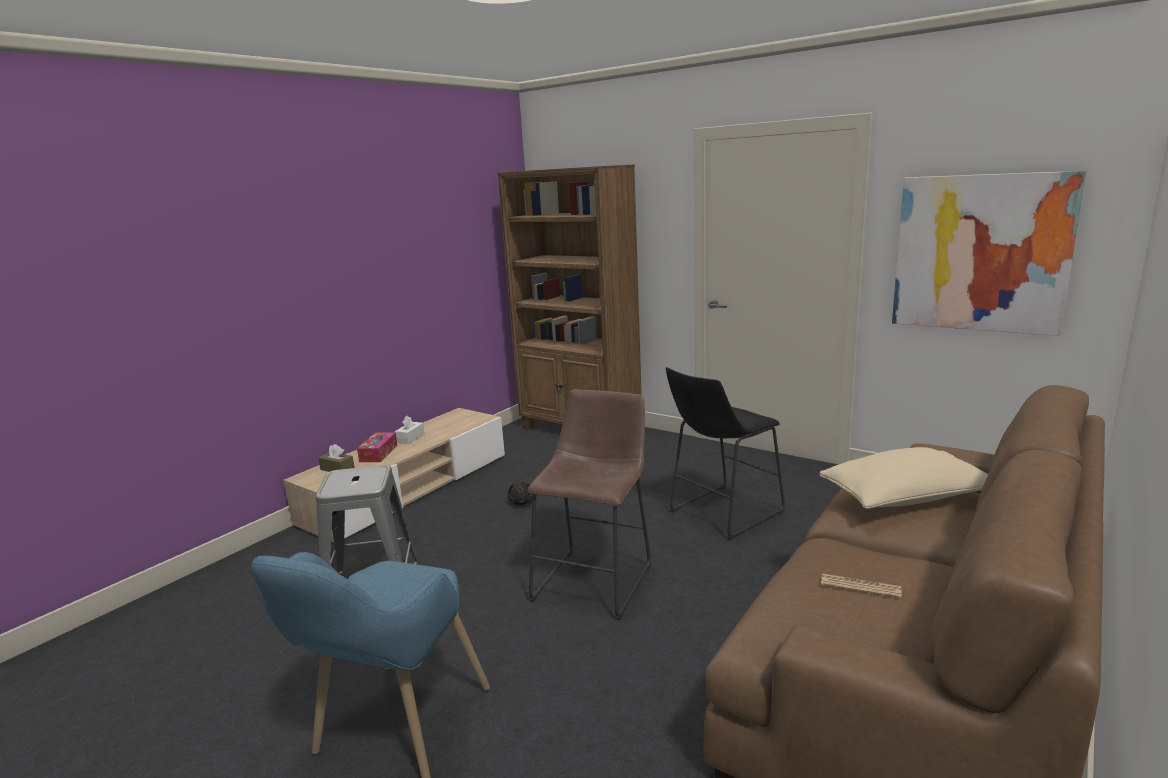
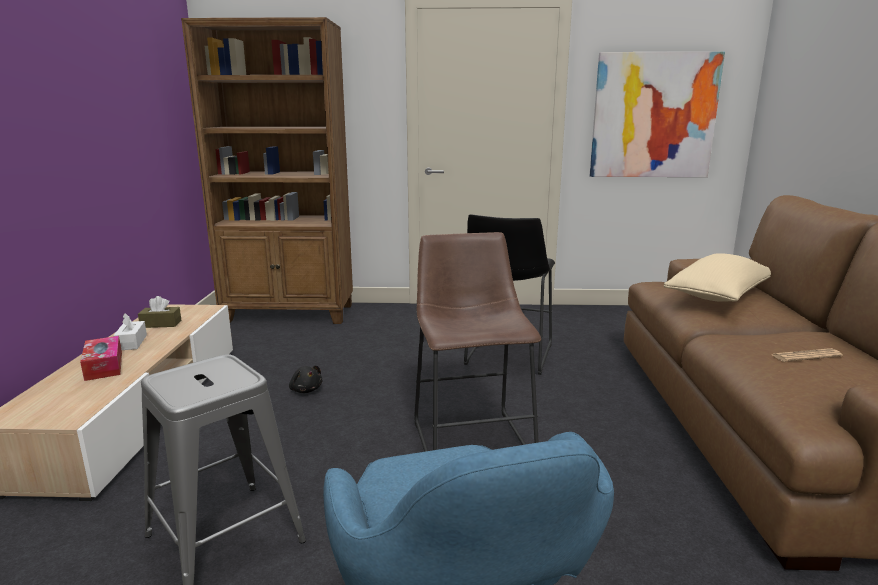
camera: 35 degrees left, 0 degrees up
brown tissue box [318,444,355,472] -> brown tissue box moved to [138,296,181,328]

